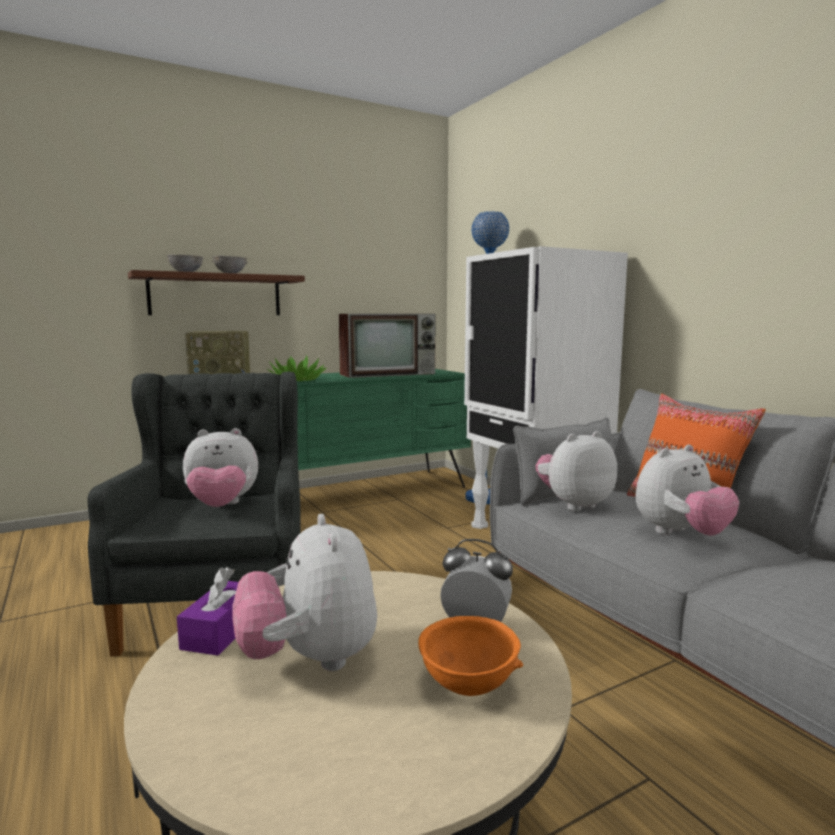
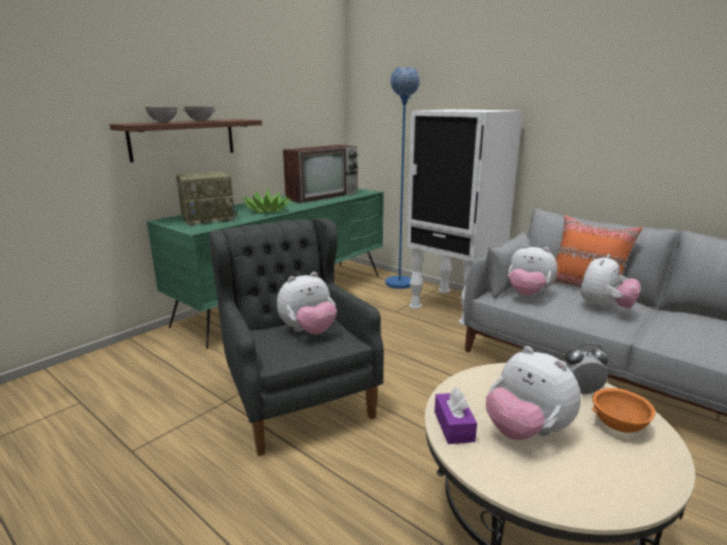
camera: 20 degrees left, 10 degrees up
plush toy [535,431,617,511] -> plush toy turned 105 degrees counterclockwise [508,244,557,296]

